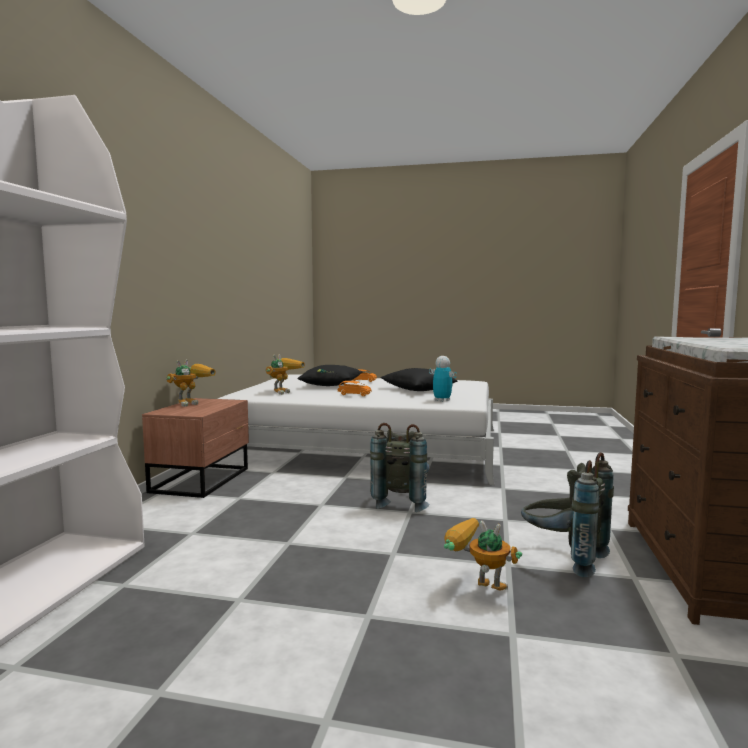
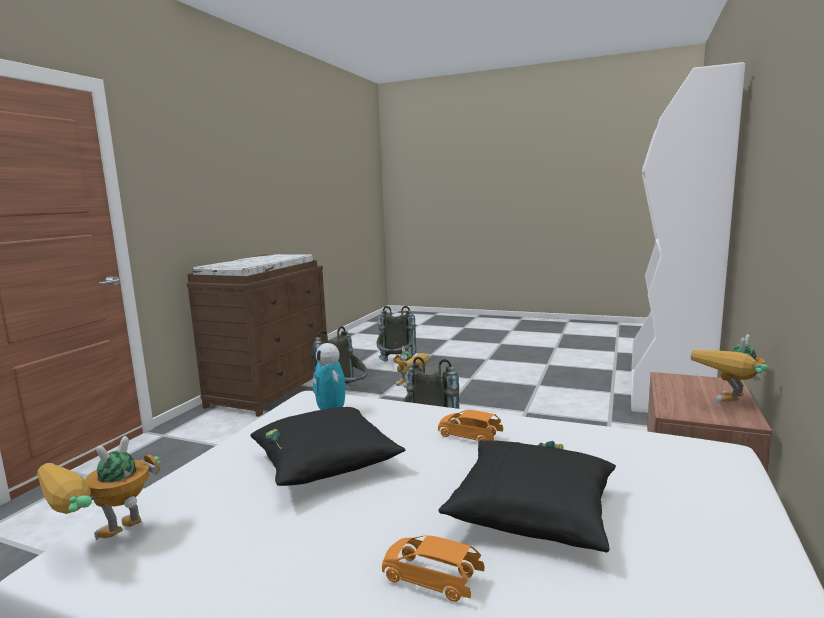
camera: 170 degrees left, 5 degrees up
toy robot [265,354,305,395] -> toy robot moved to [37,436,161,540]
none -> grey backpack [376,306,416,362]

